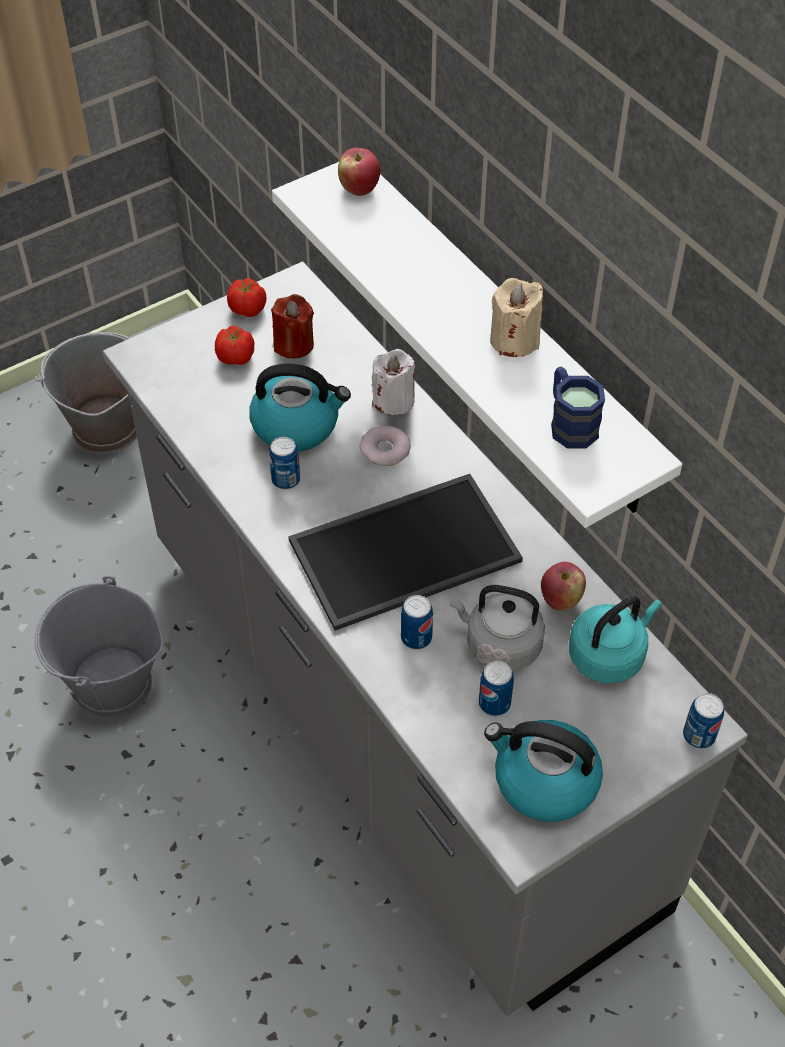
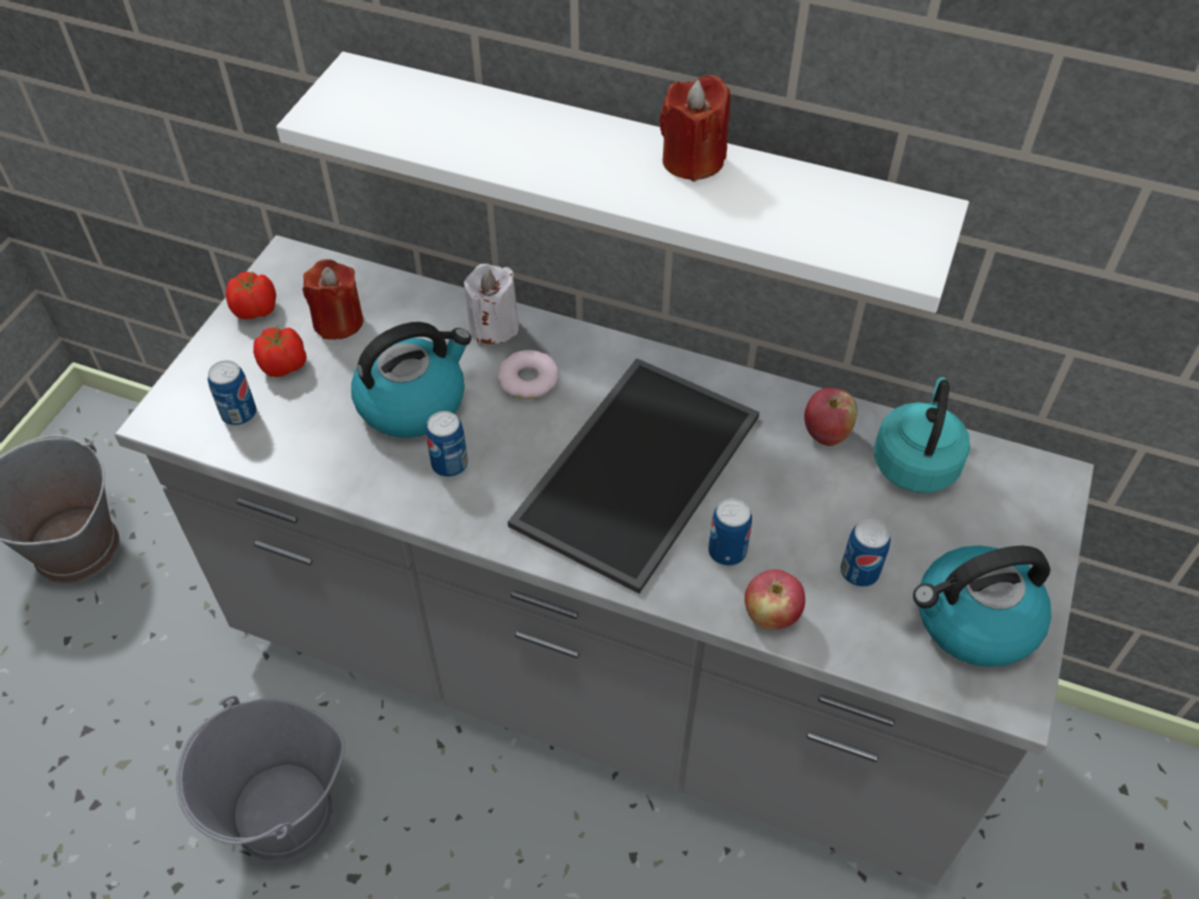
camera: 35 degrees left, 0 degrees up
apple [338,148,380,196] -> apple moved to [744,569,805,630]
grey kettle [450,585,545,671] -> none
beige candle [490,278,543,357] -> red candle [659,75,730,182]
blue mug [551,367,605,448] -> none
can [683,693,724,749] -> can moved to [208,360,257,426]

